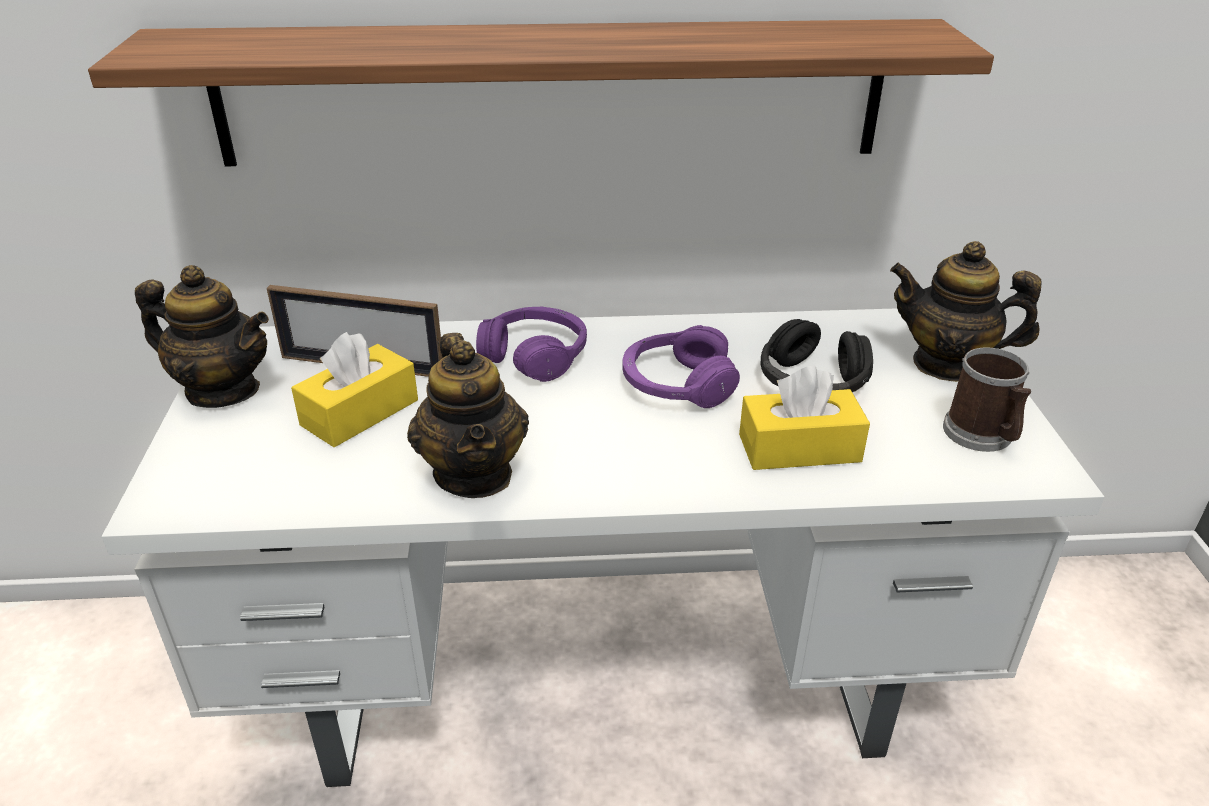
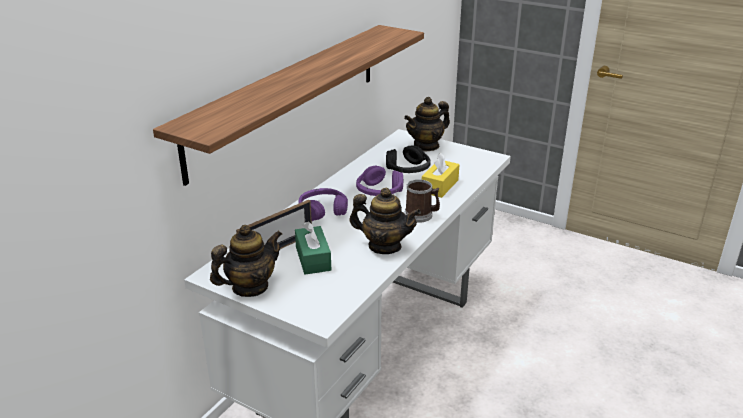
camera: 55 degrees left, 5 degrees down
yellow tissue box [291,332,418,447] -> green tissue box [295,221,331,275]
mug [943,347,1031,452] -> mug moved to [404,179,440,223]

